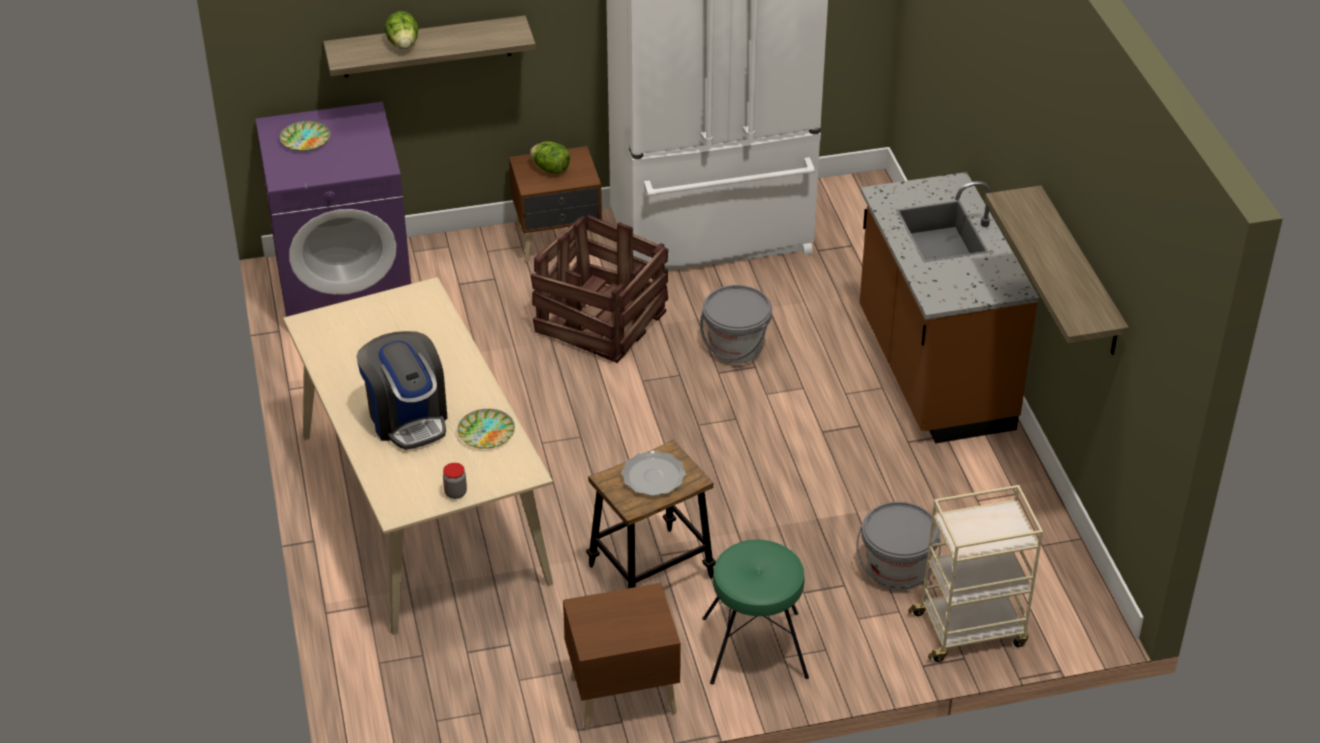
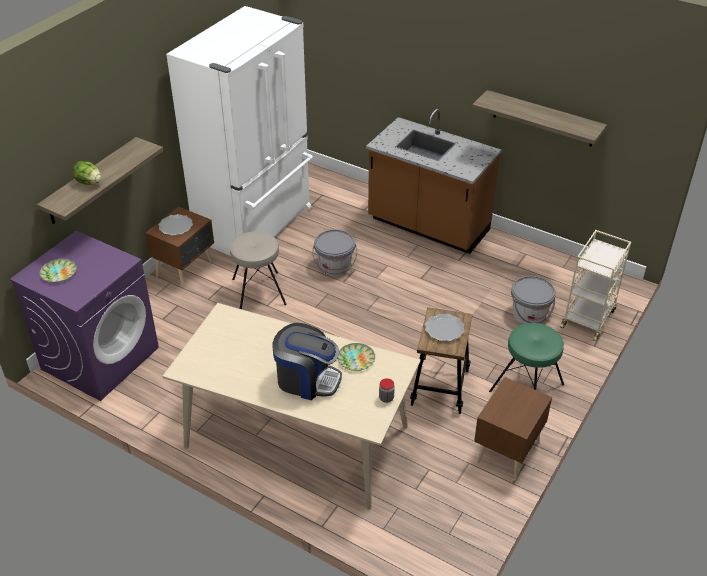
camera: 45 degrees left, 0 degrees up
lettuce [530,141,570,174] -> plate [158,214,193,236]
crate [531,215,668,363] -> beige stool [230,231,287,309]

